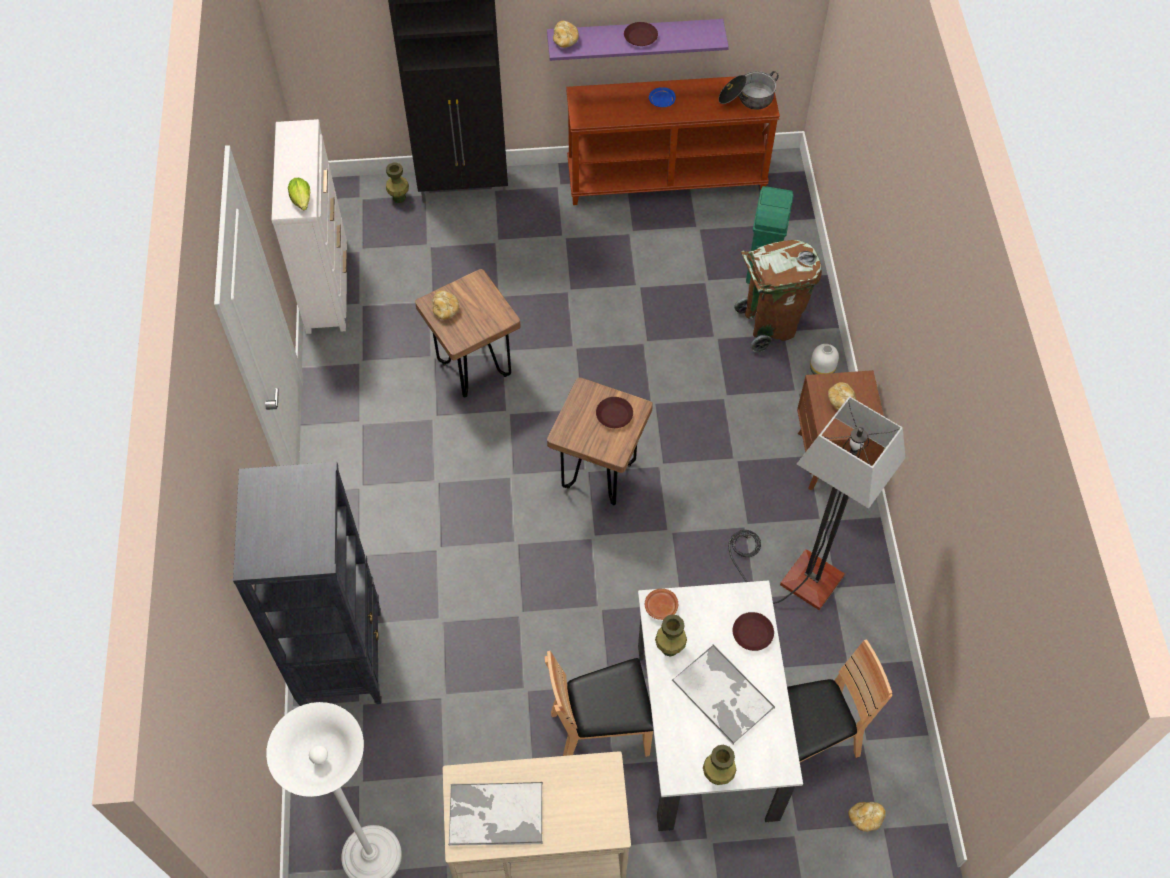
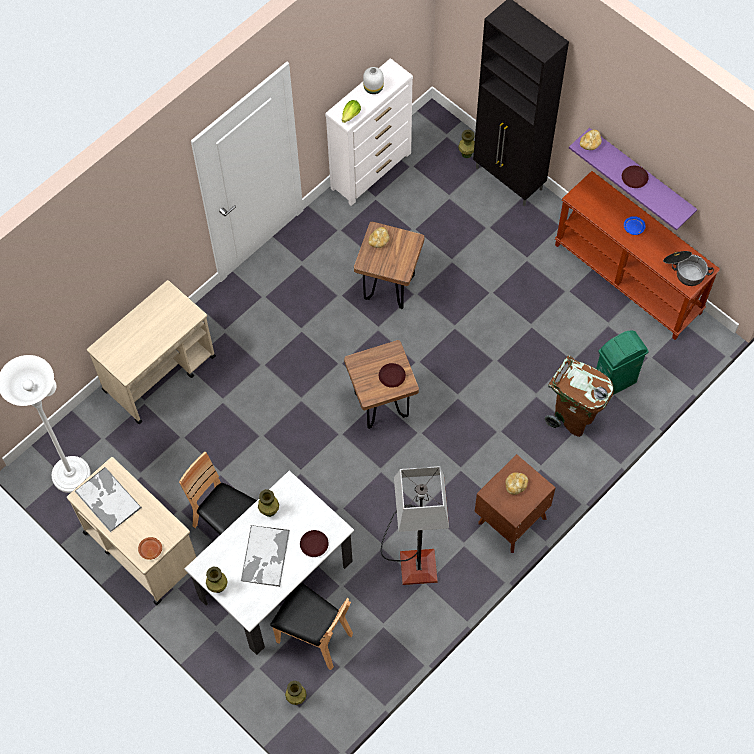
camera: 50 degrees right, 5 degrees up
black bookcase [233,462,382,706] -> beige cart [87,280,216,424]
brown plate [645,589,678,620] -> brown plate moved to [138,537,162,560]
white vase [810,344,839,374] -> white vase moved to [363,67,384,94]
bread [848,802,886,832] -> green vase [285,681,307,705]

